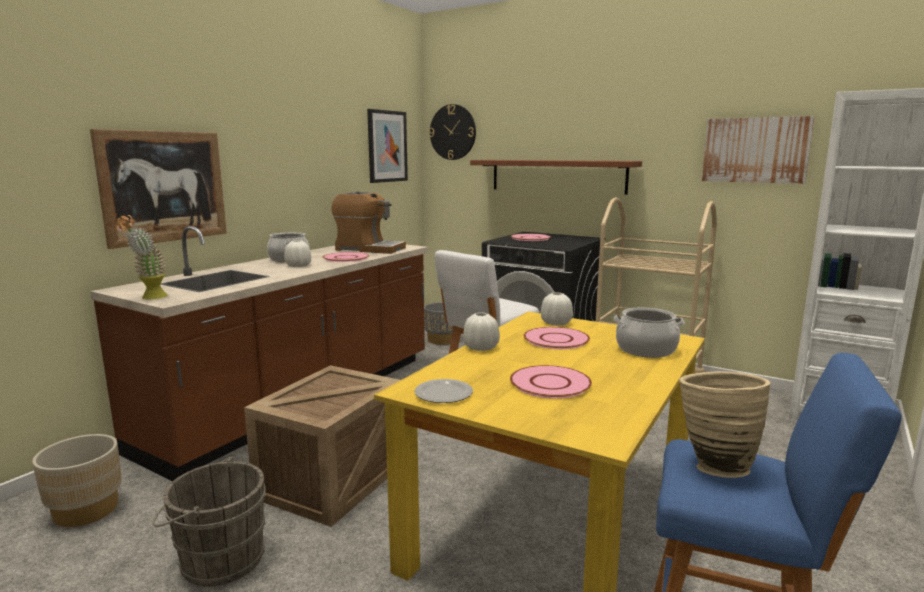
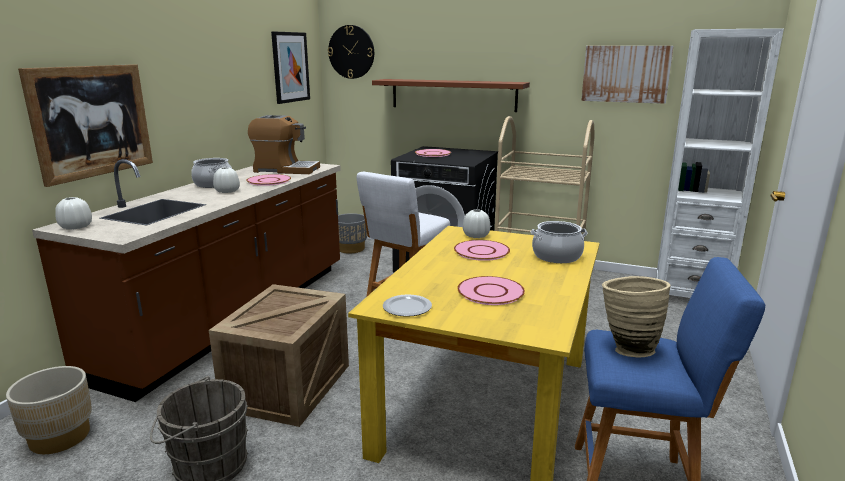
camera: 10 degrees left, 5 degrees up
potted plant [115,215,168,300] -> none
white vase [463,313,500,351] -> white vase moved to [55,197,92,230]

